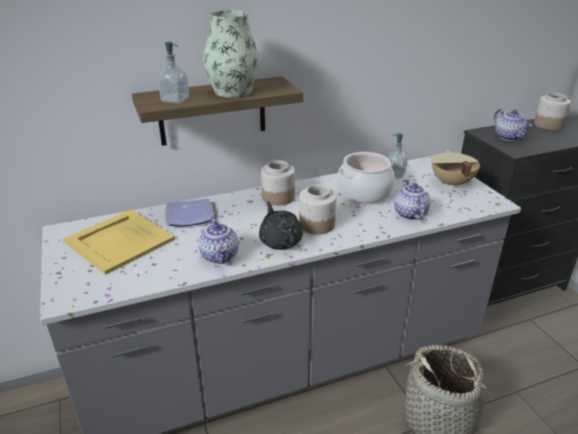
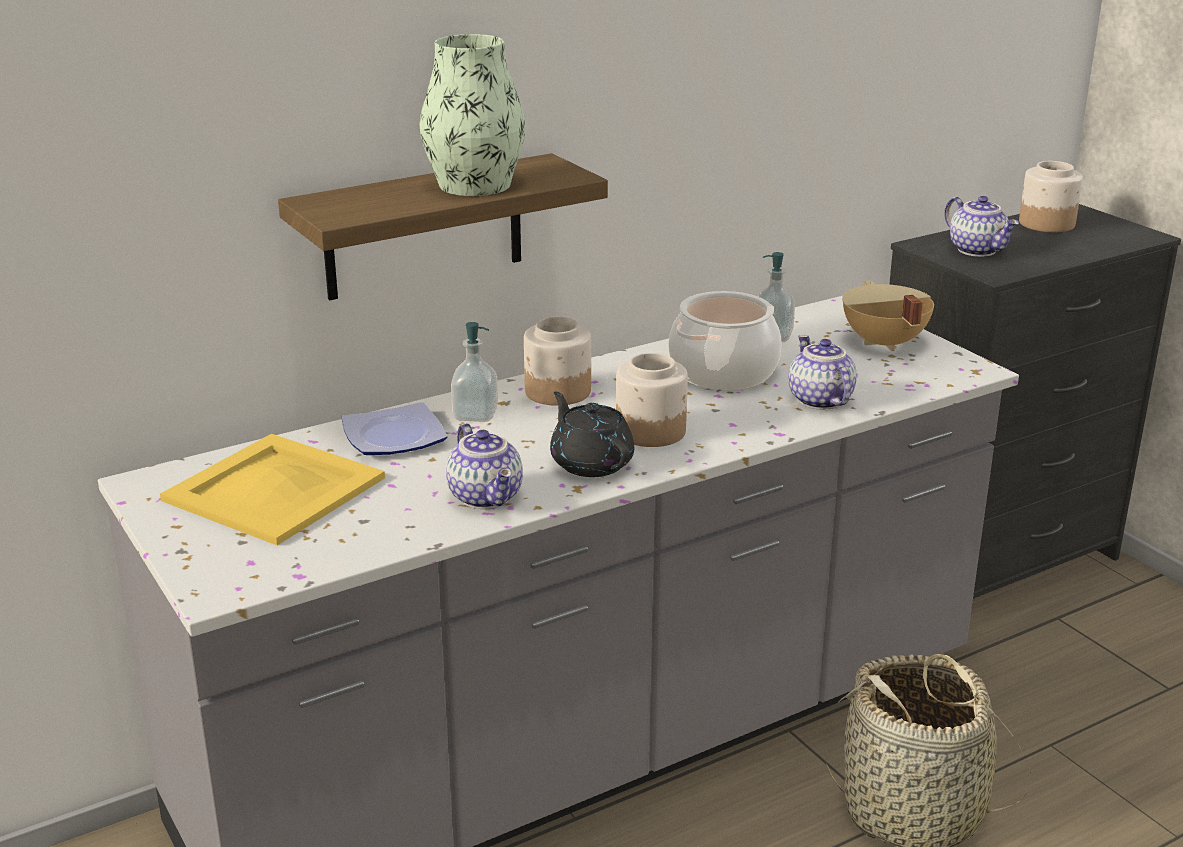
camera: 10 degrees left, 5 degrees down
soap dispenser [158,42,189,104] -> soap dispenser moved to [451,322,498,422]

